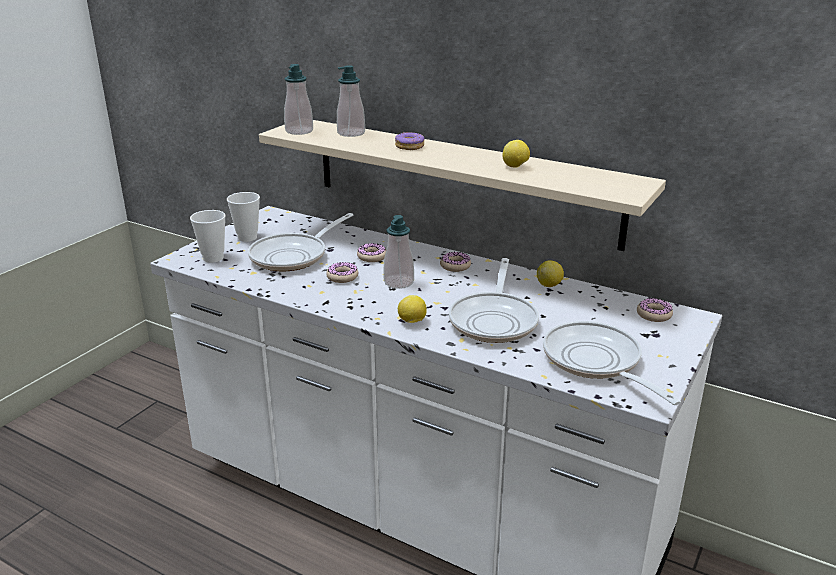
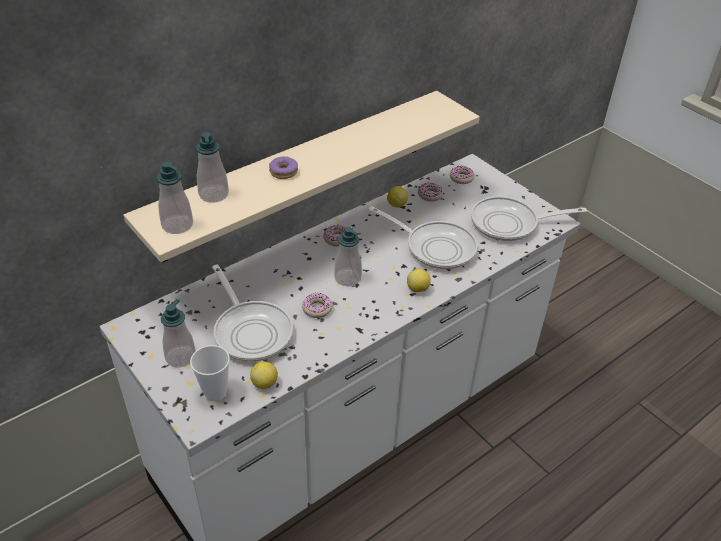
camera: 70 degrees left, 15 degrees up
cup [227,192,260,242] -> soap dispenser [161,299,196,368]
donut [357,243,386,262] -> donut moved to [418,183,443,202]
lemon [502,140,530,167] -> lemon moved to [250,361,278,389]

